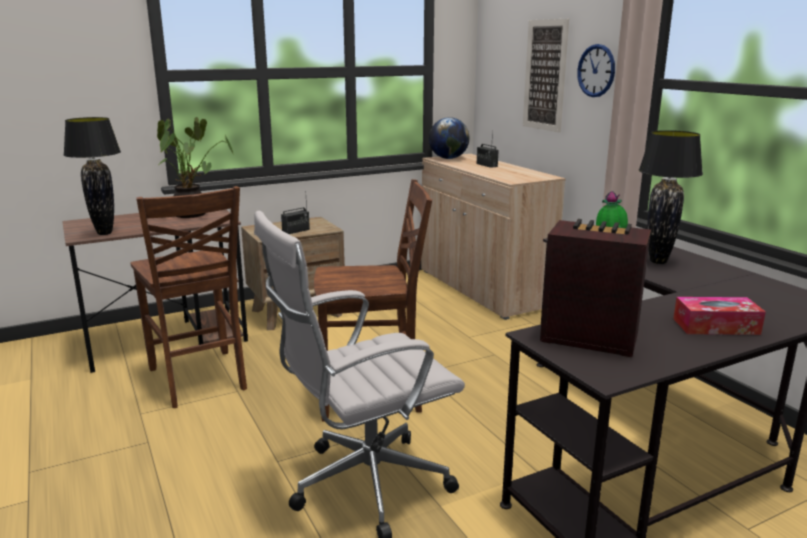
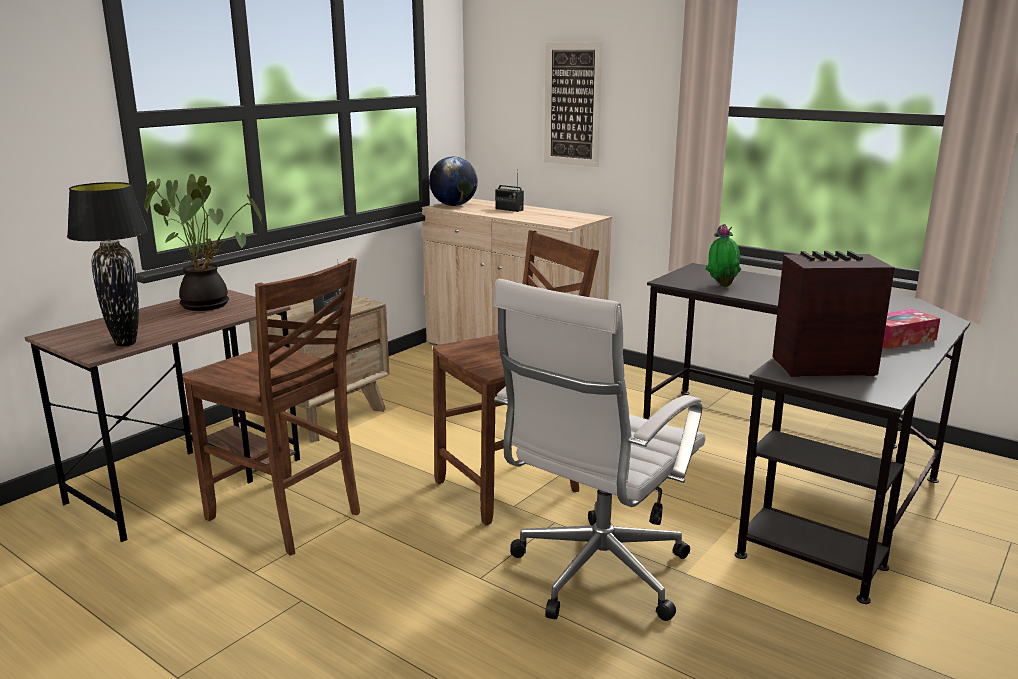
camera: 25 degrees left, 0 degrees up
wall clock [577,44,615,97] -> none
black table lamp [639,130,703,264] -> none

